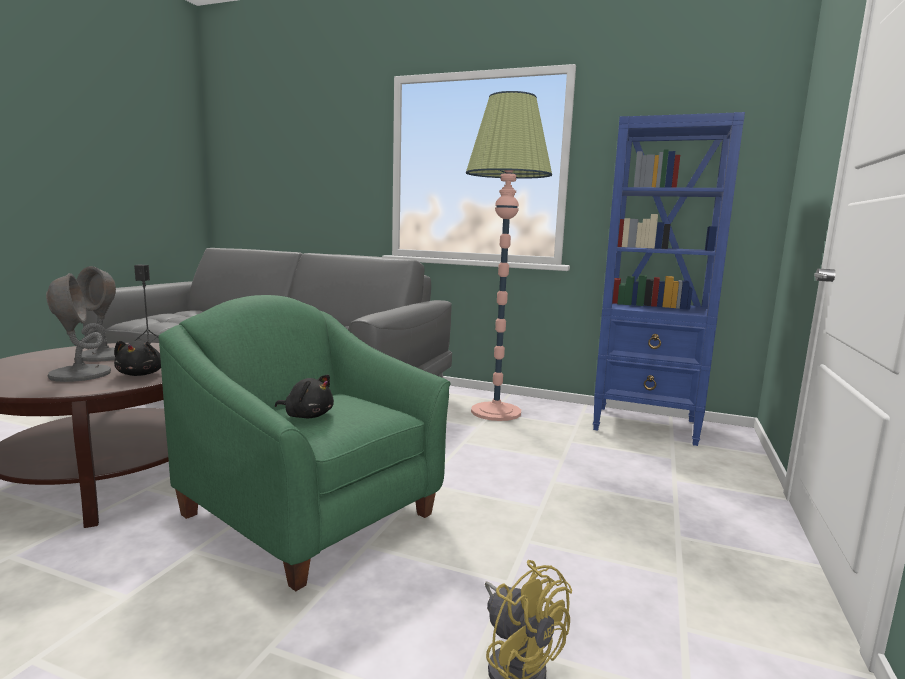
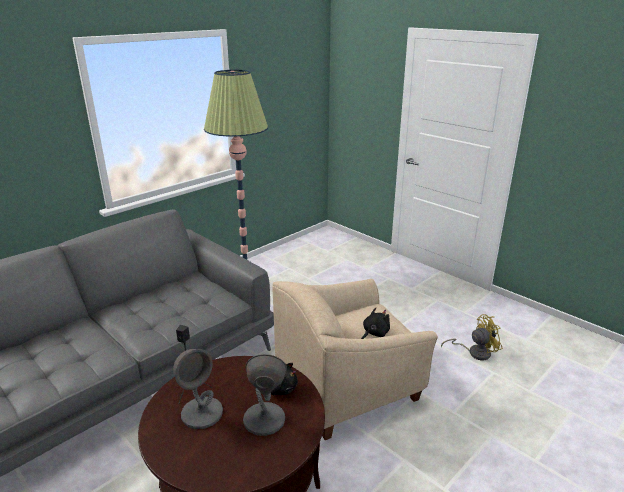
camera: 65 degrees left, 15 degrees up
green armchair [159,295,451,591] -> beige armchair [272,279,438,440]
blue bookcase [593,112,745,446] -> none

